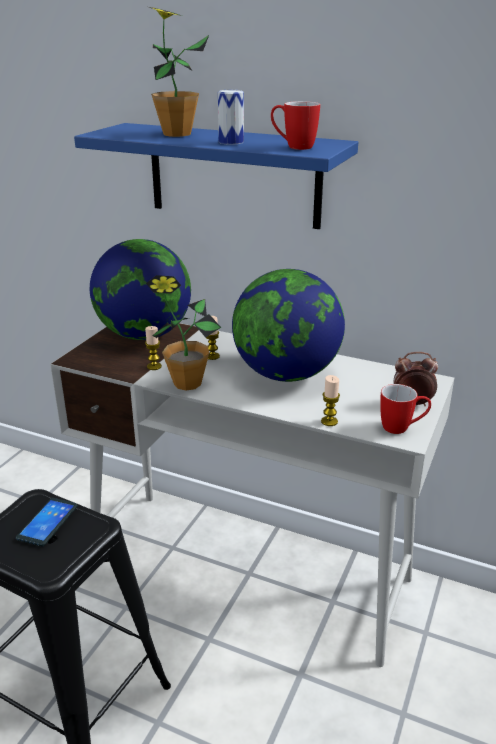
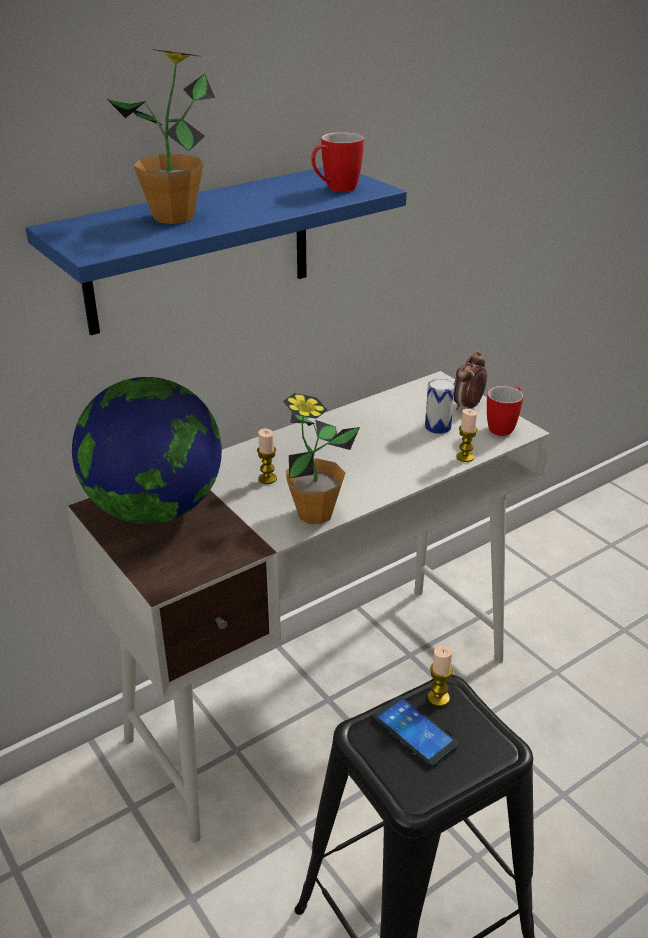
camera: 60 degrees left, 5 degrees up
candle [145,326,162,370] -> candle moved to [428,646,453,707]
can [218,90,244,145] -> can moved to [425,378,455,434]
globe [232,269,345,382] -> none

